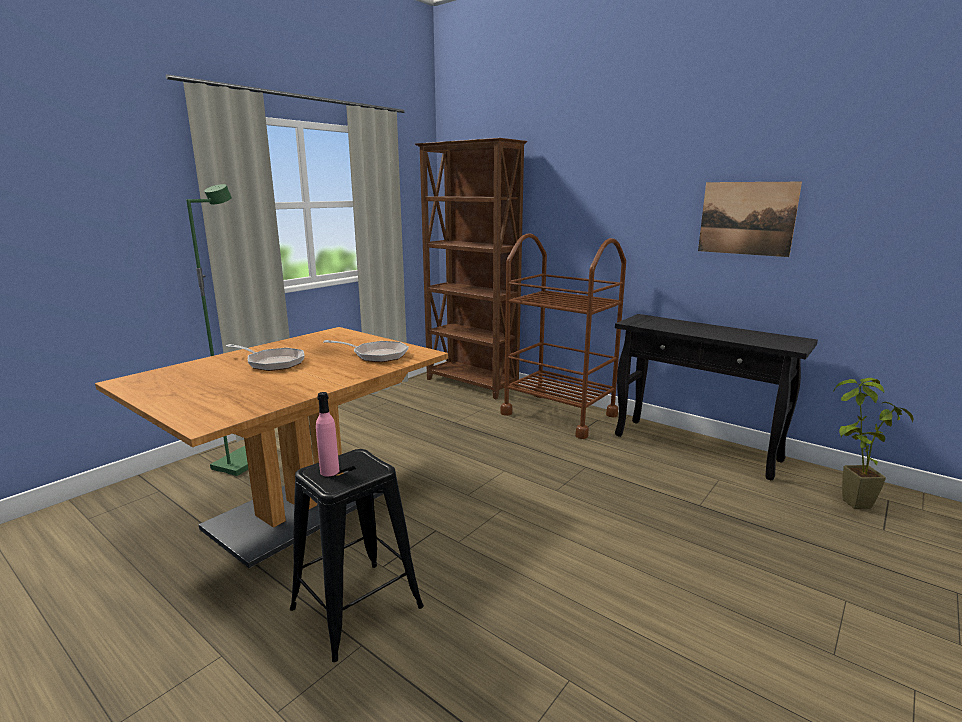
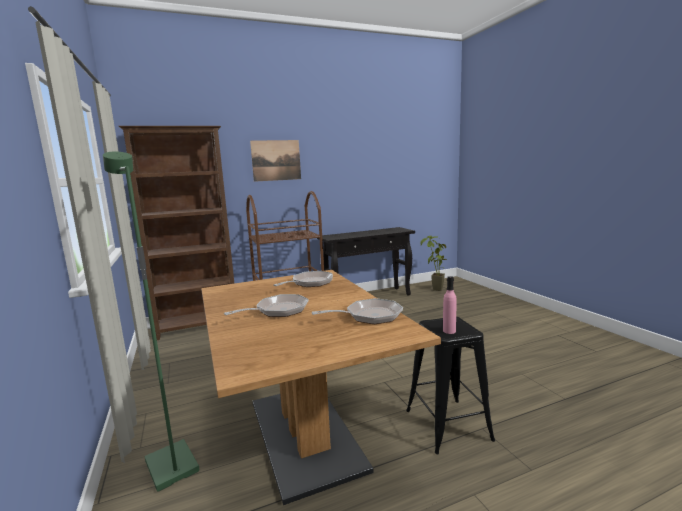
camera: 60 degrees left, 5 degrees down
picture [698,182,802,257] -> picture moved to [250,140,301,182]
none -> frying pan [312,298,403,324]

